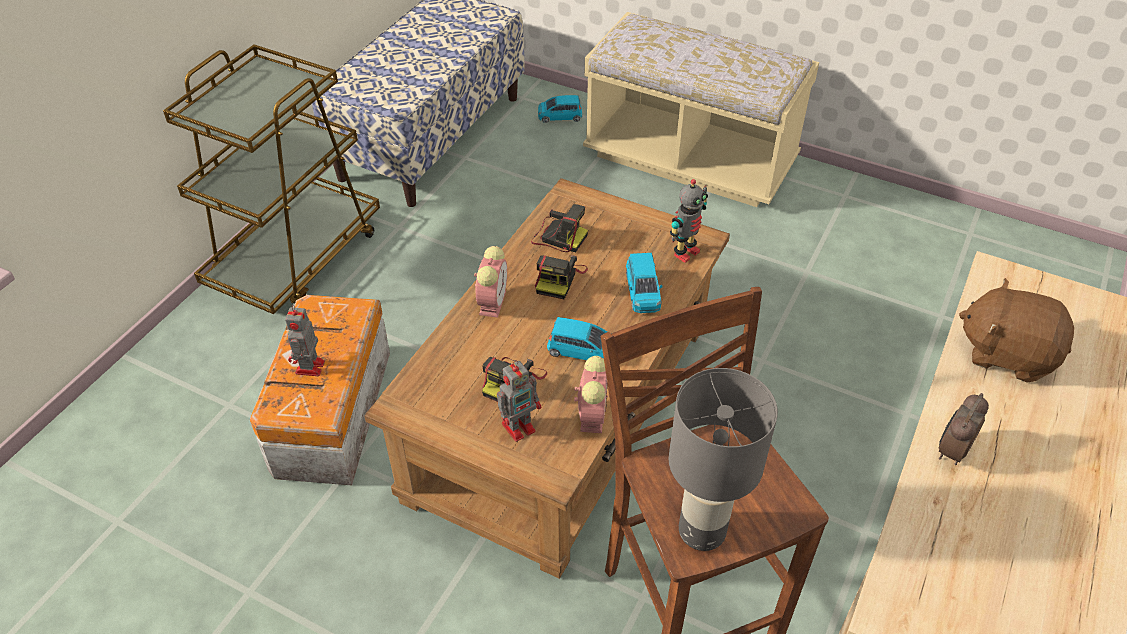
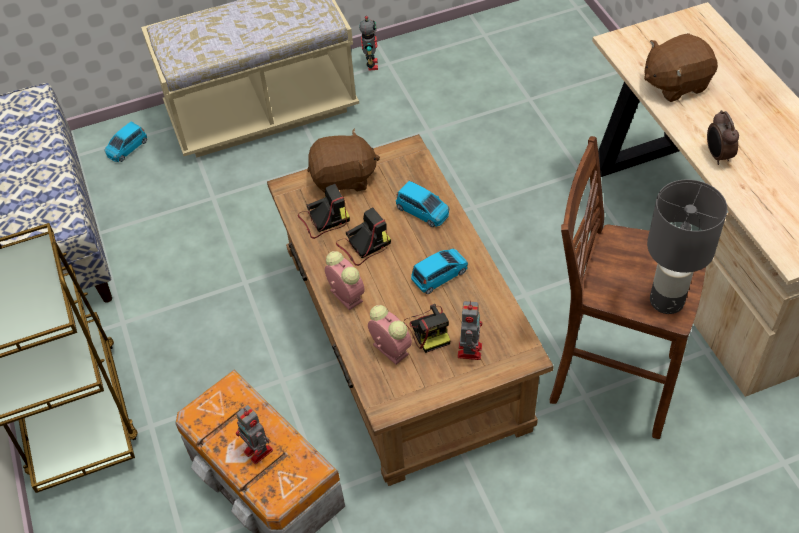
camera: 45 degrees left, 5 degrees up
camera [535,255,588,299] -> camera turned 90 degrees counterclockwise [336,207,391,266]
alarm clock [574,356,608,433] -> alarm clock moved to [368,305,412,365]
toy robot [670,179,708,263] -> toy robot moved to [359,16,378,71]
none -> brown plush toy [307,128,380,193]

